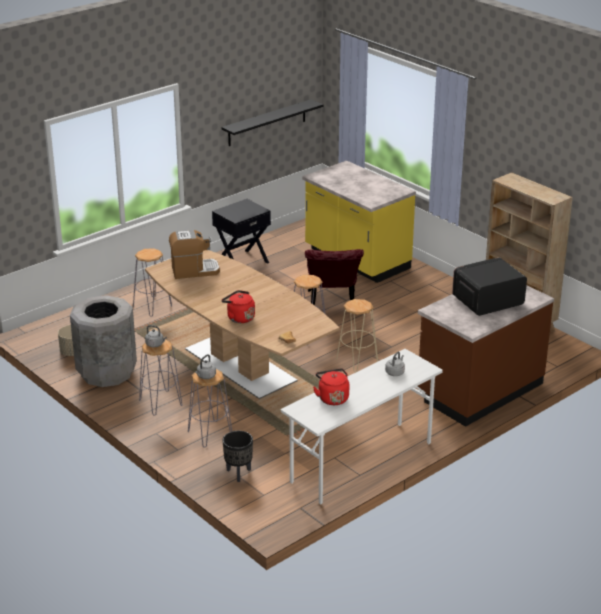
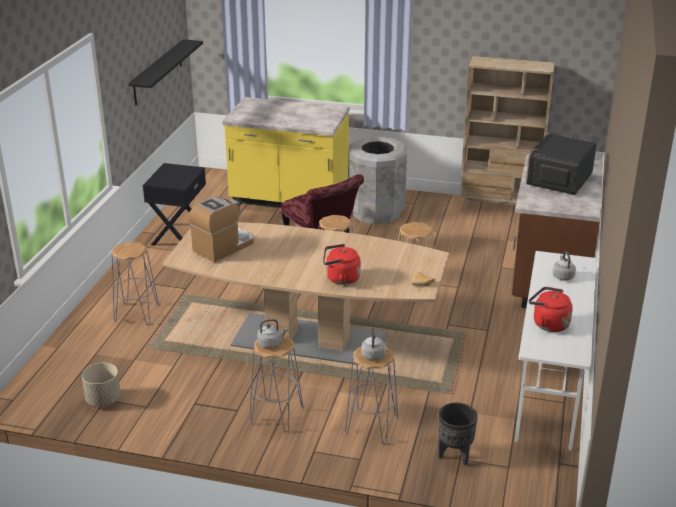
camera: 35 degrees left, 0 degrees up
grey trash can [70,295,137,387] -> grey trash can moved to [348,136,407,224]

